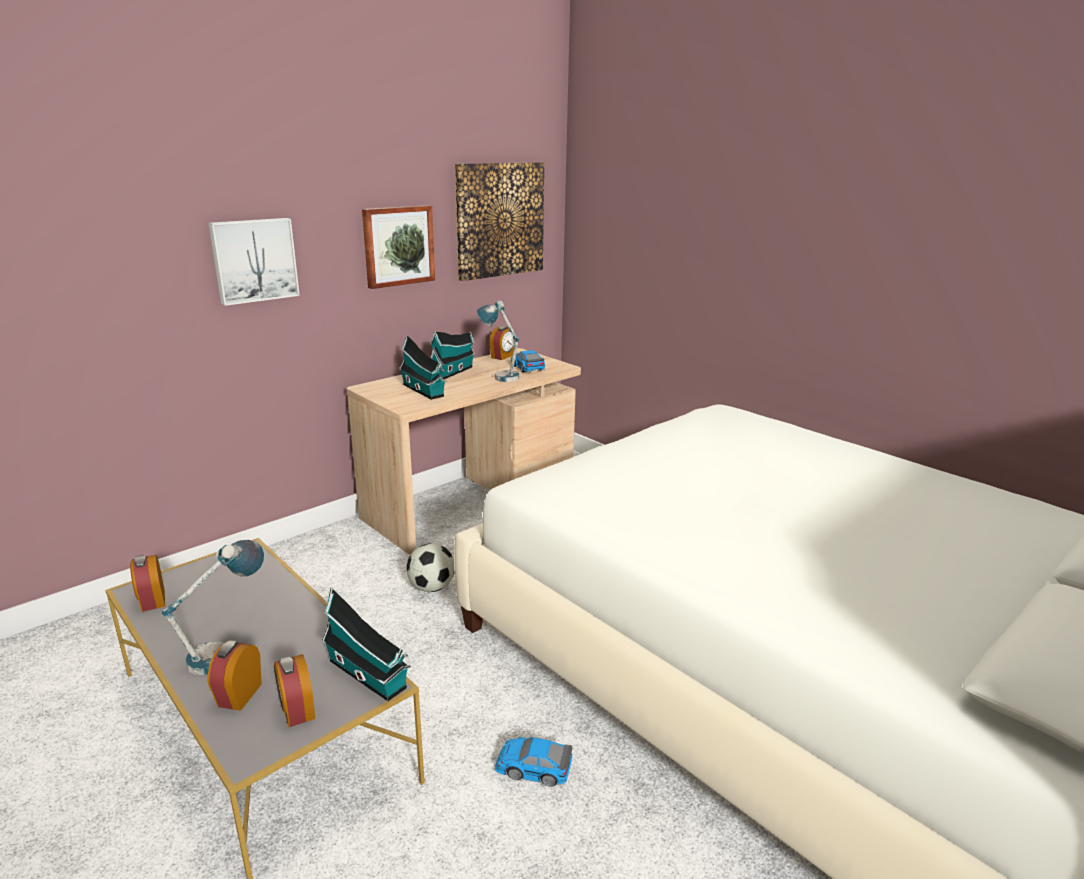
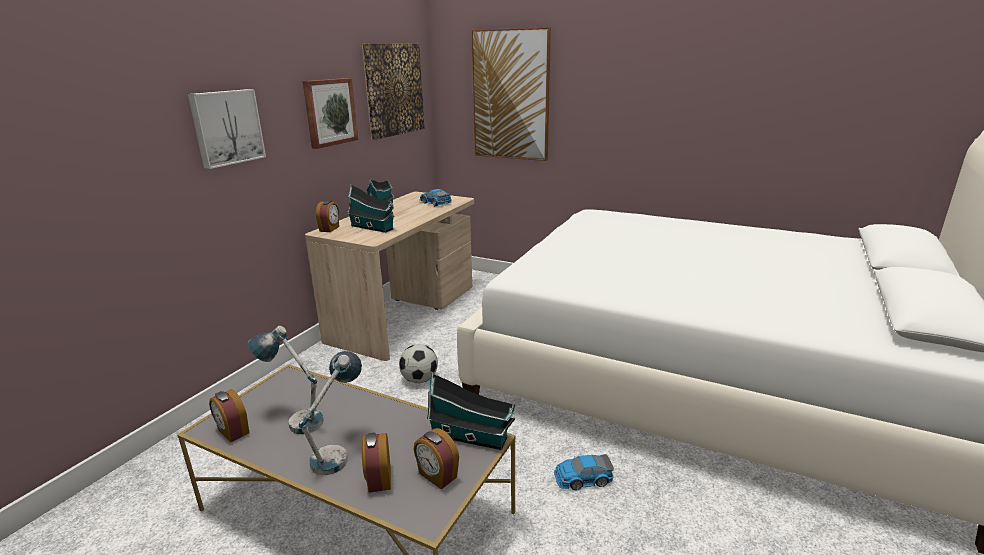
camera: 20 degrees left, 0 degrees up
table lamp [477,300,519,382] -> table lamp moved to [248,326,324,434]
alarm clock [489,326,515,360] -> alarm clock moved to [316,200,339,232]
none -> picture [471,27,551,161]

